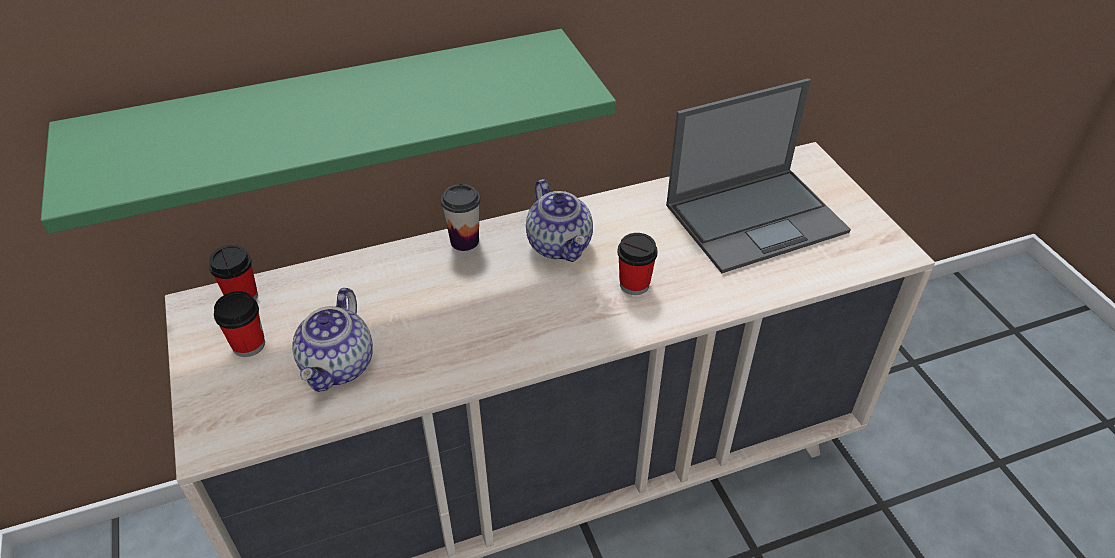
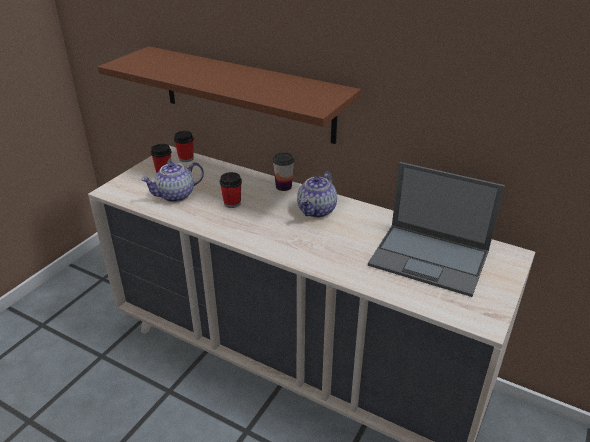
camera: 50 degrees right, 10 degrees down
green shelf [41,29,616,234] -> brown shelf [98,46,361,144]
cup [617,233,658,295] -> cup moved to [220,172,242,208]

